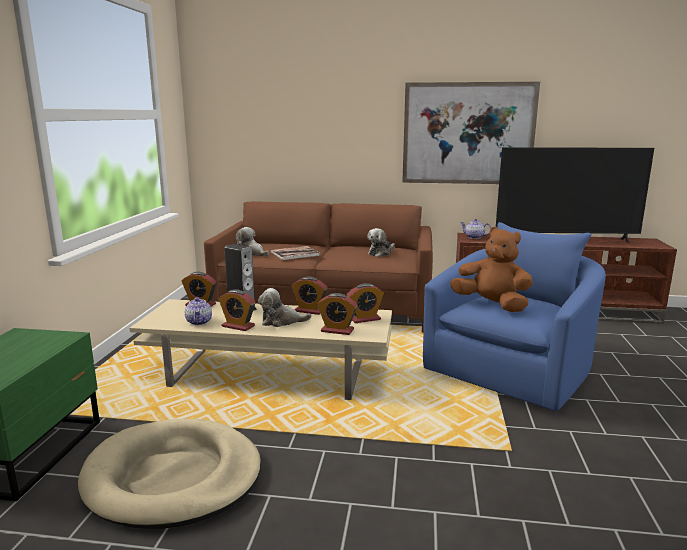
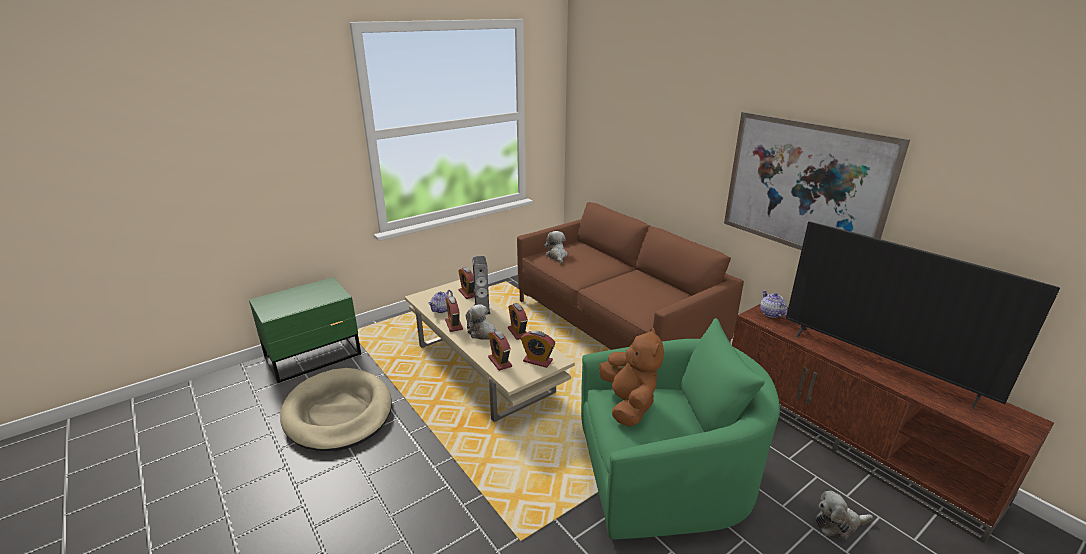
camera: 45 degrees right, 10 degrees up
book [271,246,320,260] -> none
plush toy [367,228,395,257] -> plush toy moved to [815,491,873,539]
blue armchair [423,222,606,411] -> green armchair [581,318,780,540]

